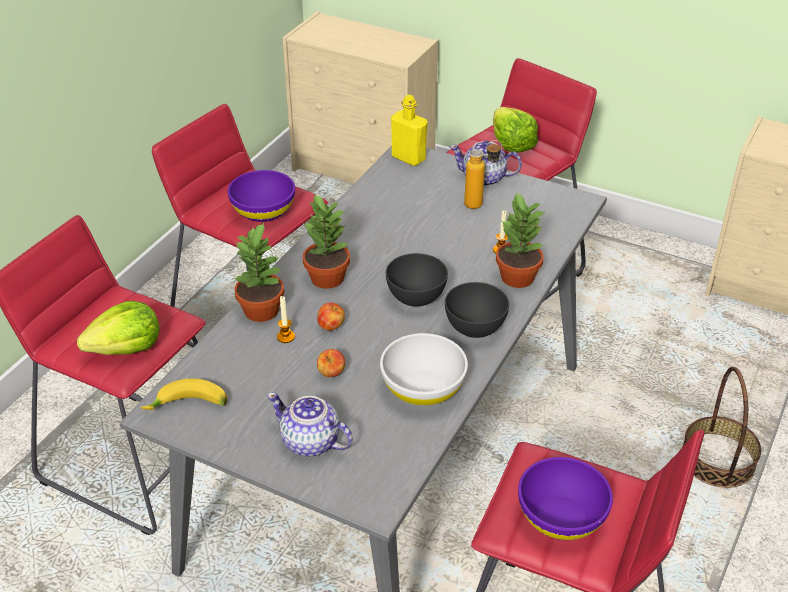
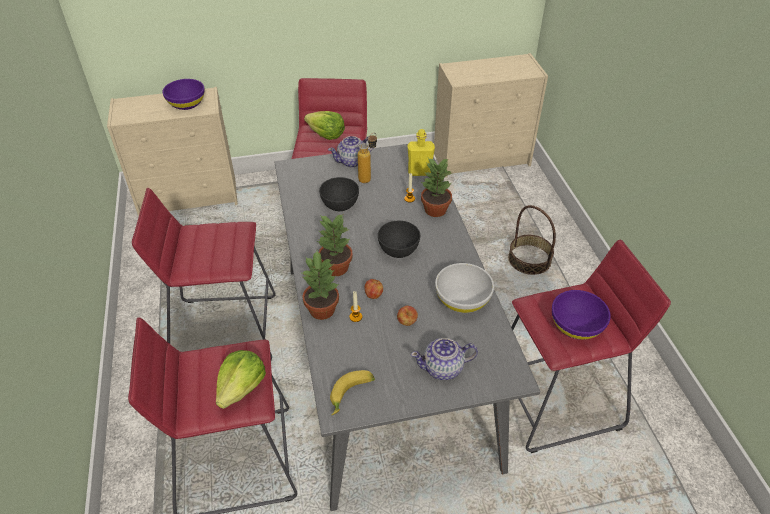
camera: 40 degrees left, 5 degrees up
purple bowl [228,170,295,222] -> purple bowl moved to [162,79,204,110]
yellow bottle [391,95,428,166] -> yellow bottle moved to [408,129,435,176]
grey bowl [445,282,509,338] -> grey bowl moved to [319,177,359,211]

